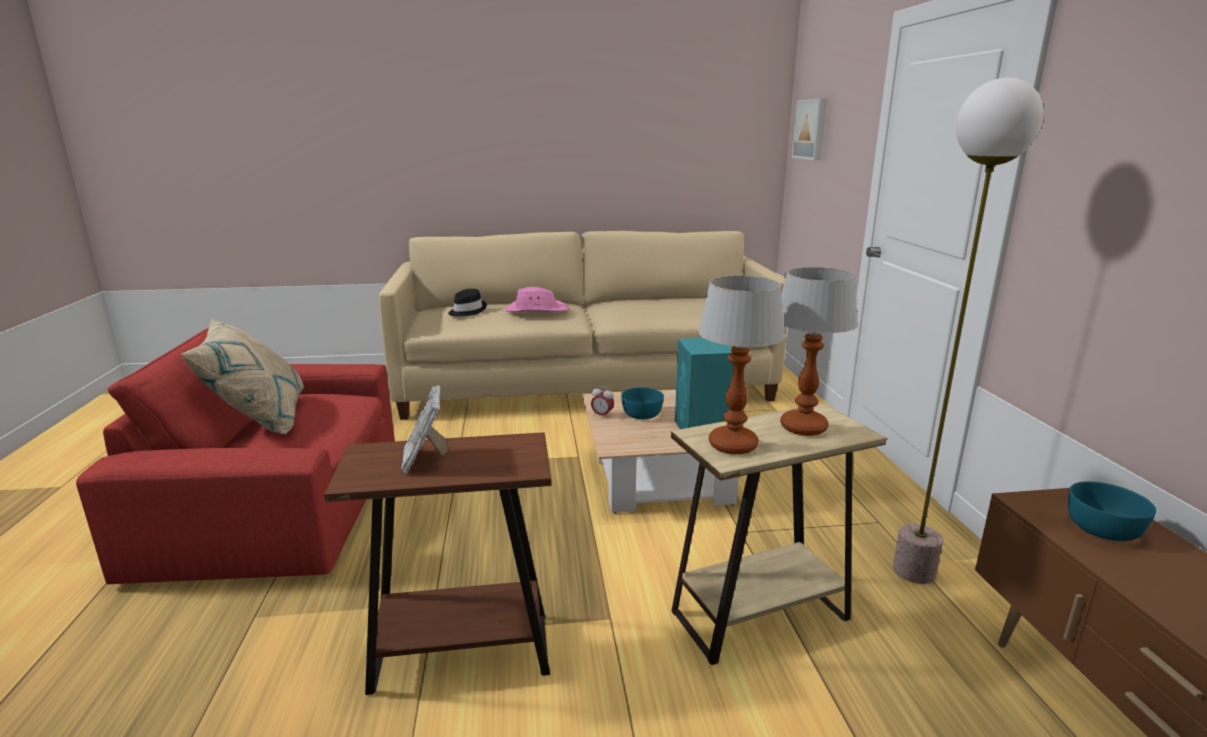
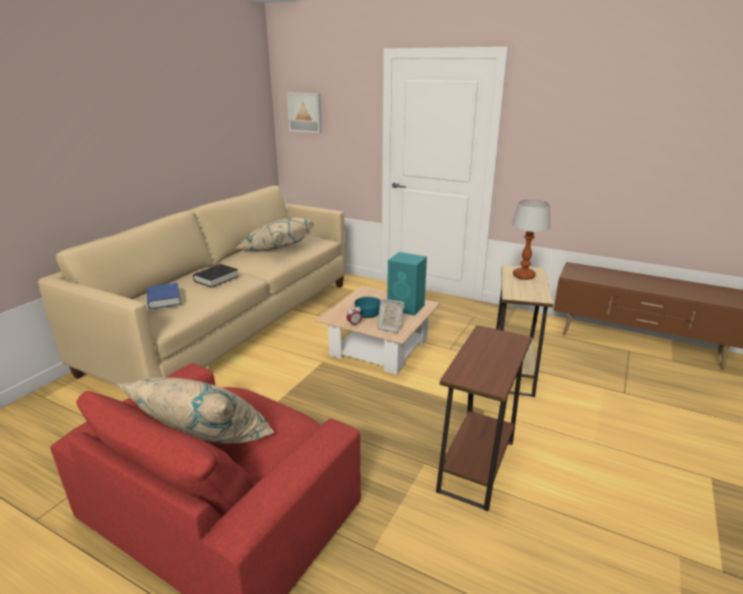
camera: 55 degrees left, 5 degrees up
picture frame [401,385,449,474] -> picture frame moved to [377,298,404,333]
black hat [448,289,487,317] -> blue book [147,283,181,309]
pink hat [505,287,569,312] -> black book [193,264,239,288]
table lamp [698,276,785,454] -> none
floor lamp [893,78,1044,584] -> none
turquoise bowl [1068,481,1156,541] -> none
none -> beige pillow [235,218,315,251]

